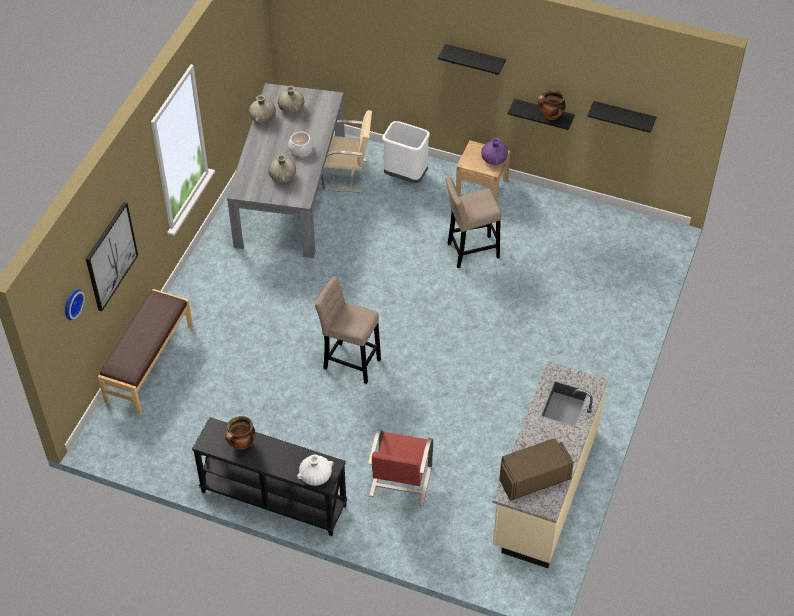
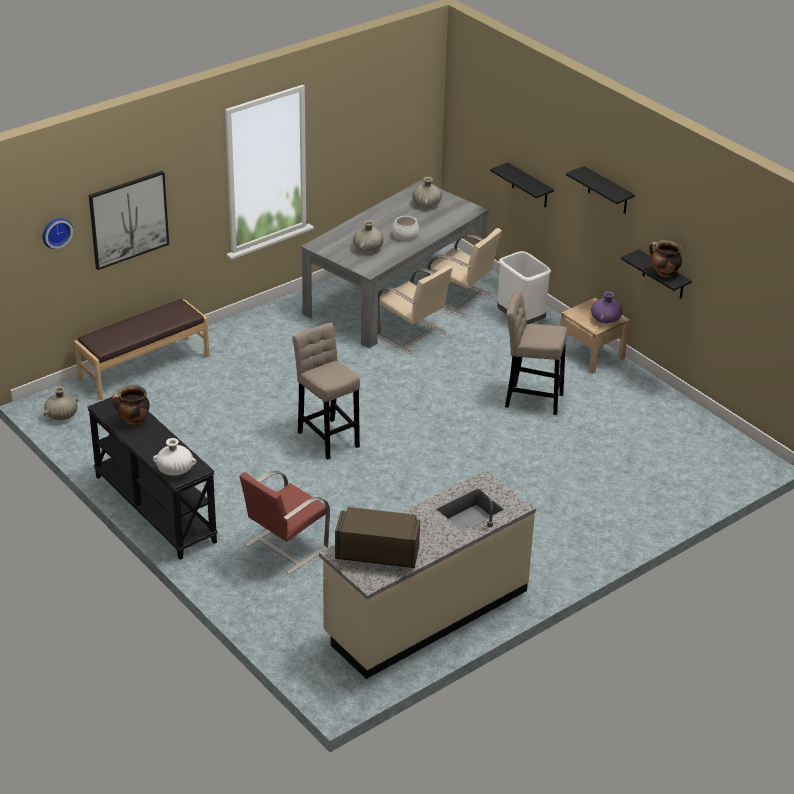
camera: 30 degrees right, 15 degrees down
beige vase [249,95,276,123] -> beige vase moved to [43,386,78,420]
black shelf [587,101,656,133] -> black shelf moved to [490,163,554,208]
none -> beige chair [378,265,453,354]

